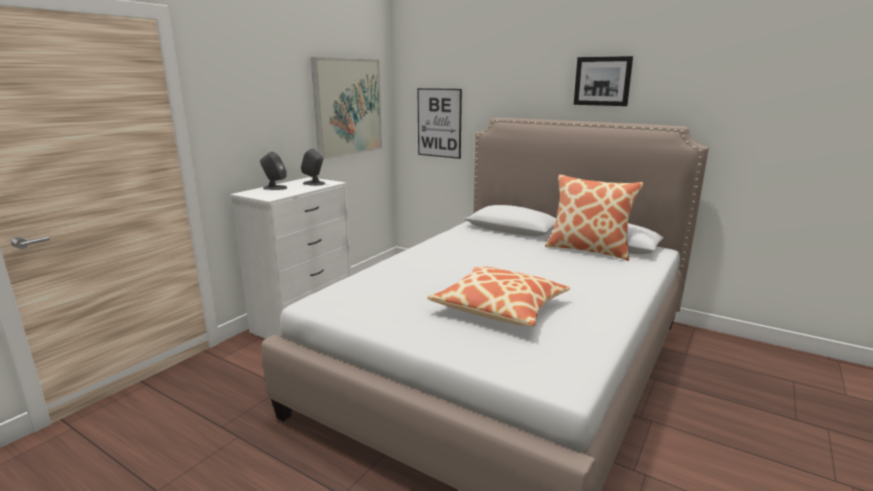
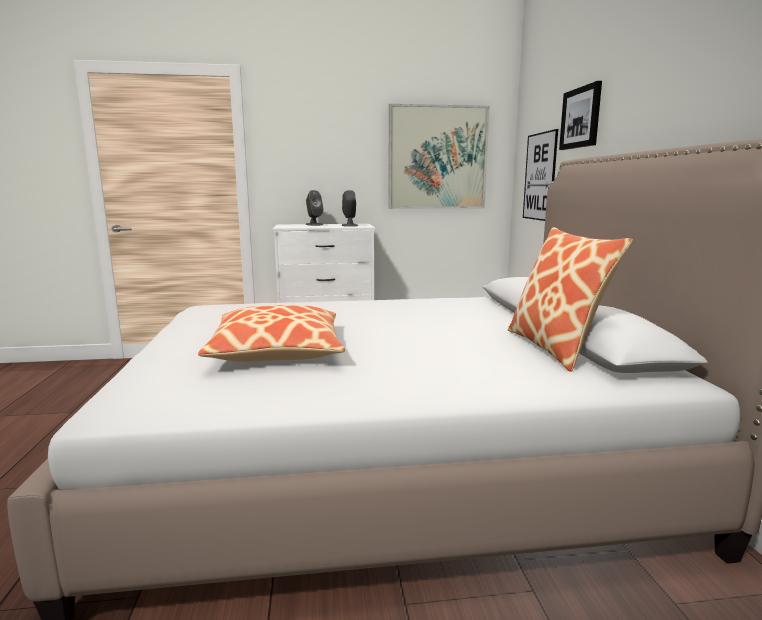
camera: 50 degrees right, 5 degrees down
picture [574,56,633,106] -> picture moved to [559,81,602,150]

